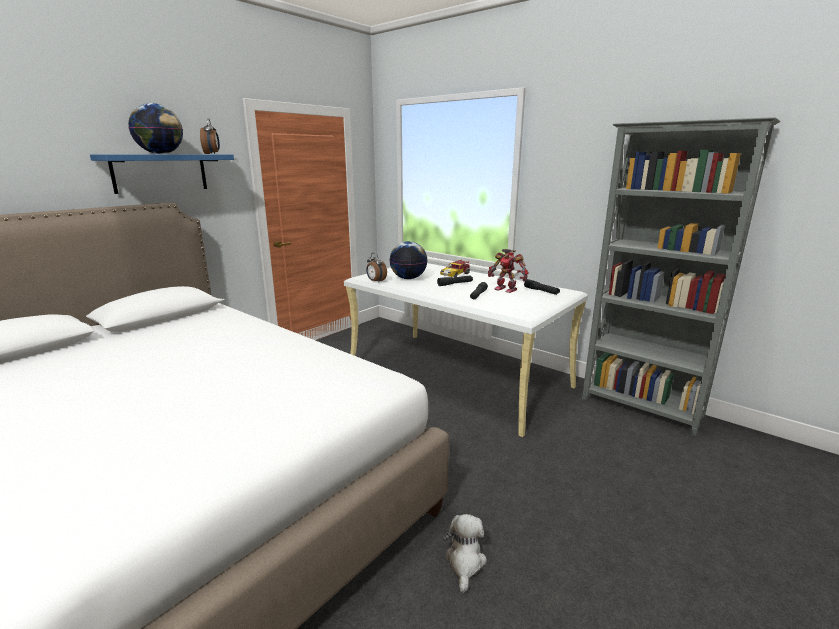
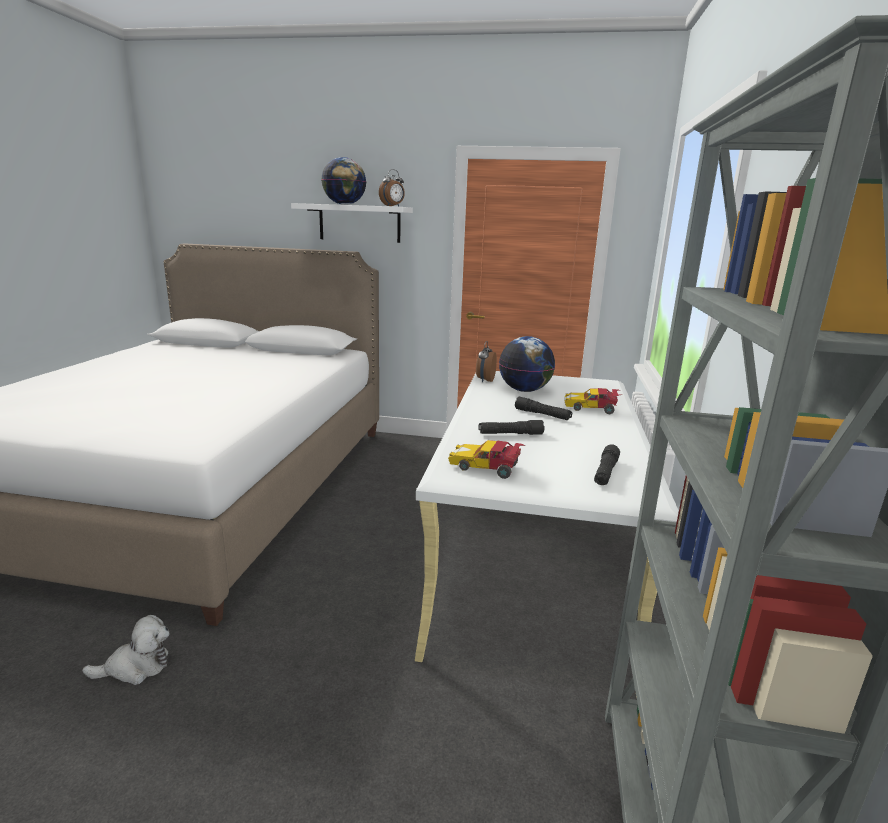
camera: 60 degrees right, 0 degrees up
blue shelf [90,154,234,194] -> white shelf [291,203,413,243]
toy robot [488,249,529,293] -> none
none -> toy car [448,440,525,479]

